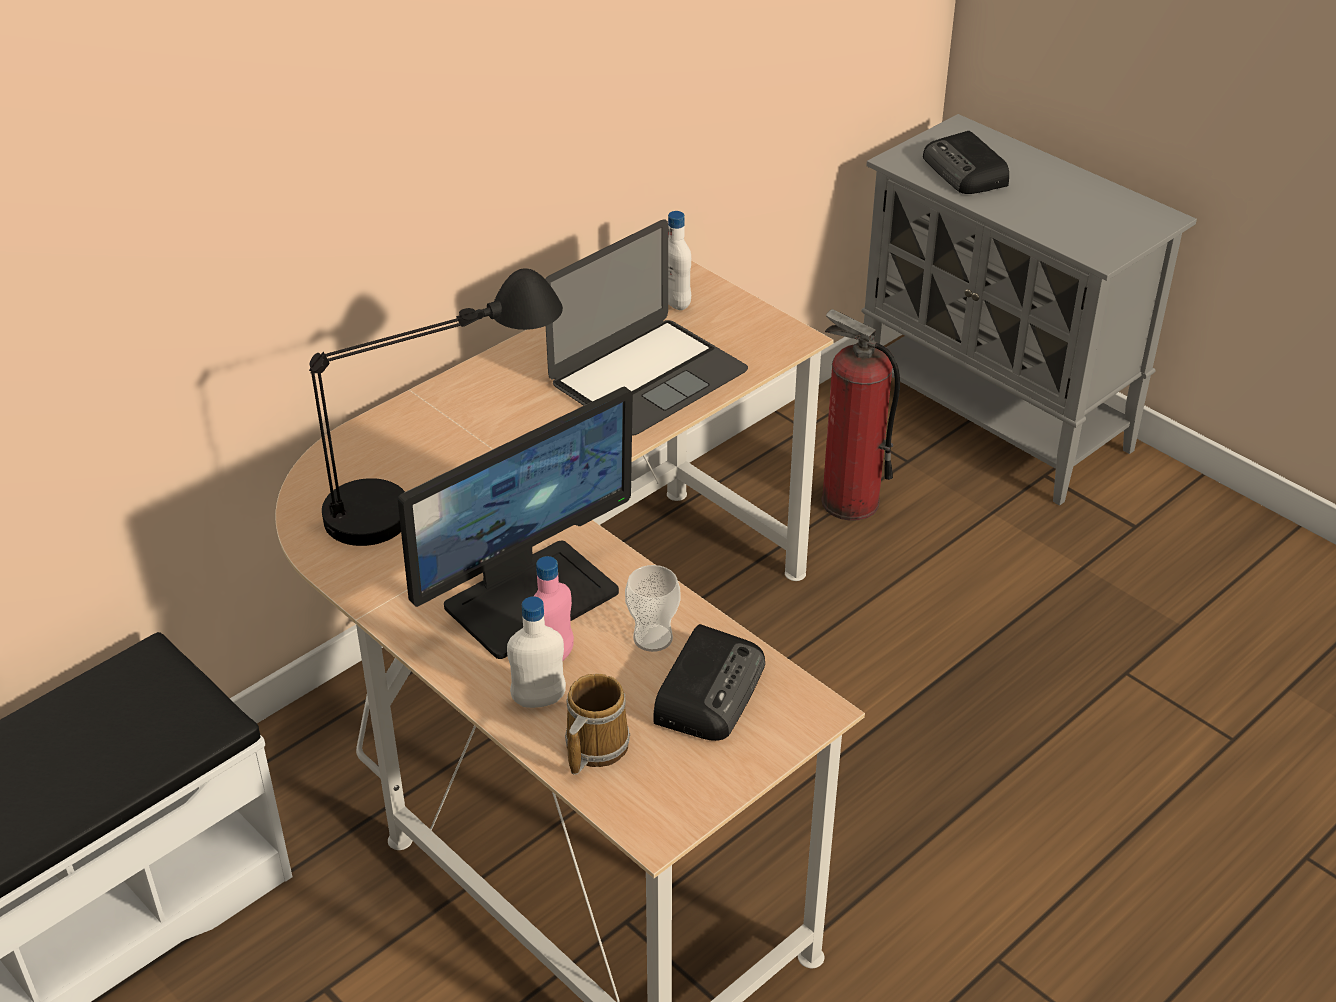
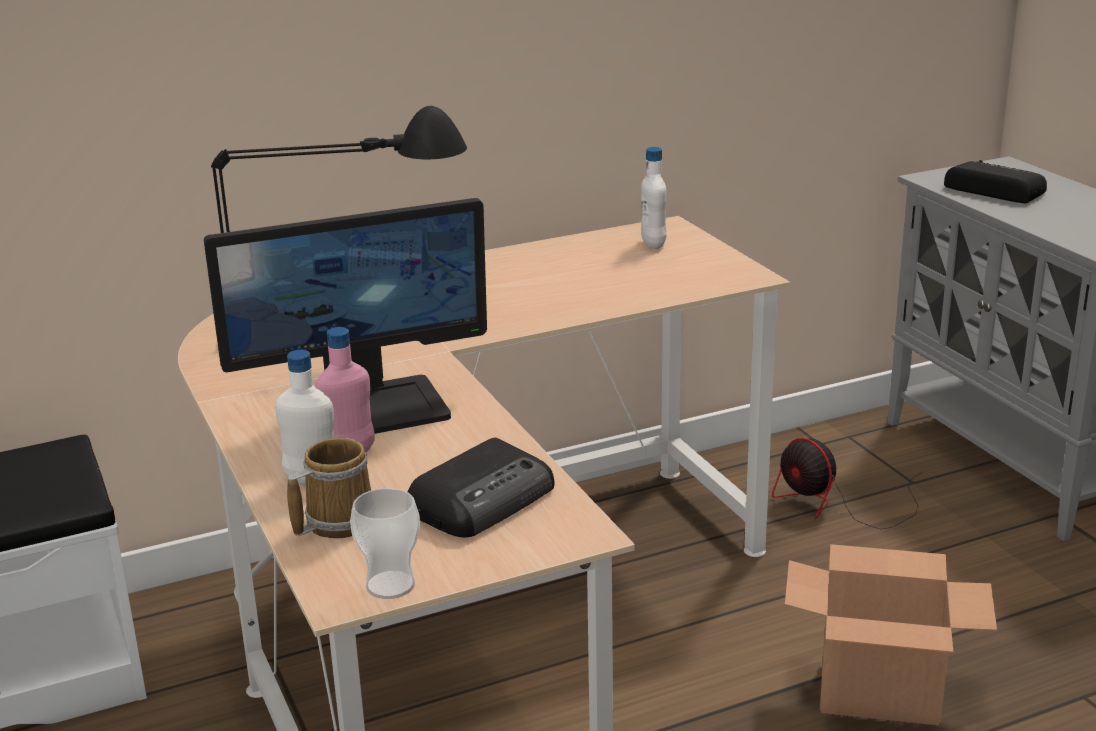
camera: 20 degrees right, 15 degrees down
laptop [545,220,748,435] -> none
cup [625,565,680,652] -> cup moved to [350,488,420,599]
fire extinguisher [821,309,900,521] -> fan [772,438,923,529]
radio [923,131,1009,194] -> radio turned 135 degrees clockwise [944,160,1047,203]
none -> cardboard box [785,544,997,726]

